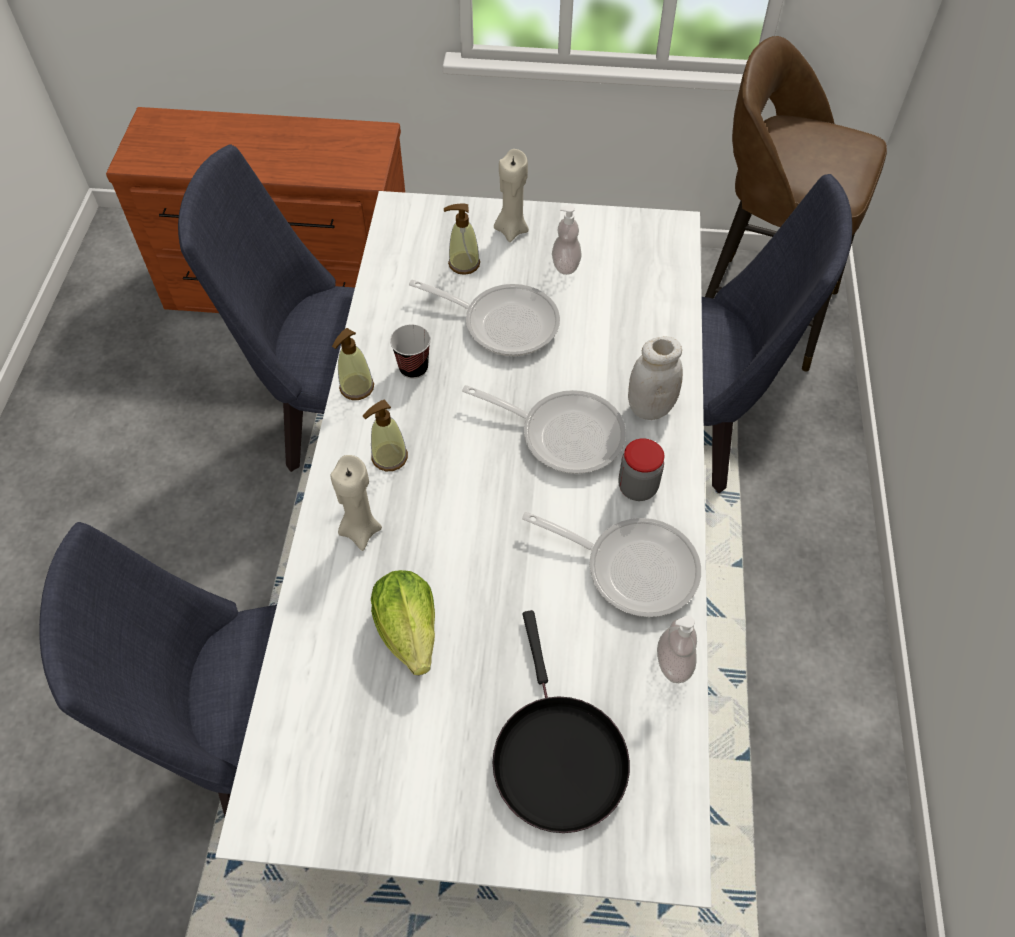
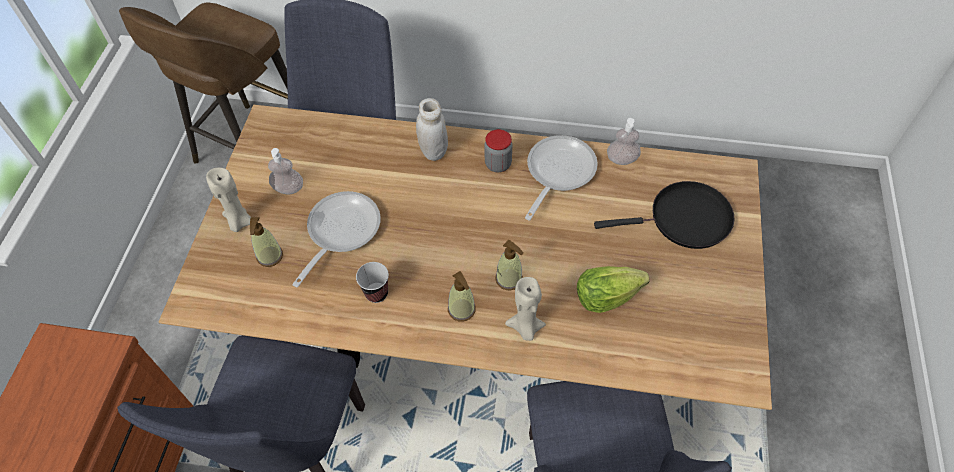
camera: 85 degrees left, 0 degrees up
white dining table [215,191,711,909] -> brown dining table [159,105,772,410]
soap dispenser [332,328,374,400] -> soap dispenser moved to [495,240,523,291]
frying pan [462,385,626,474] -> none

